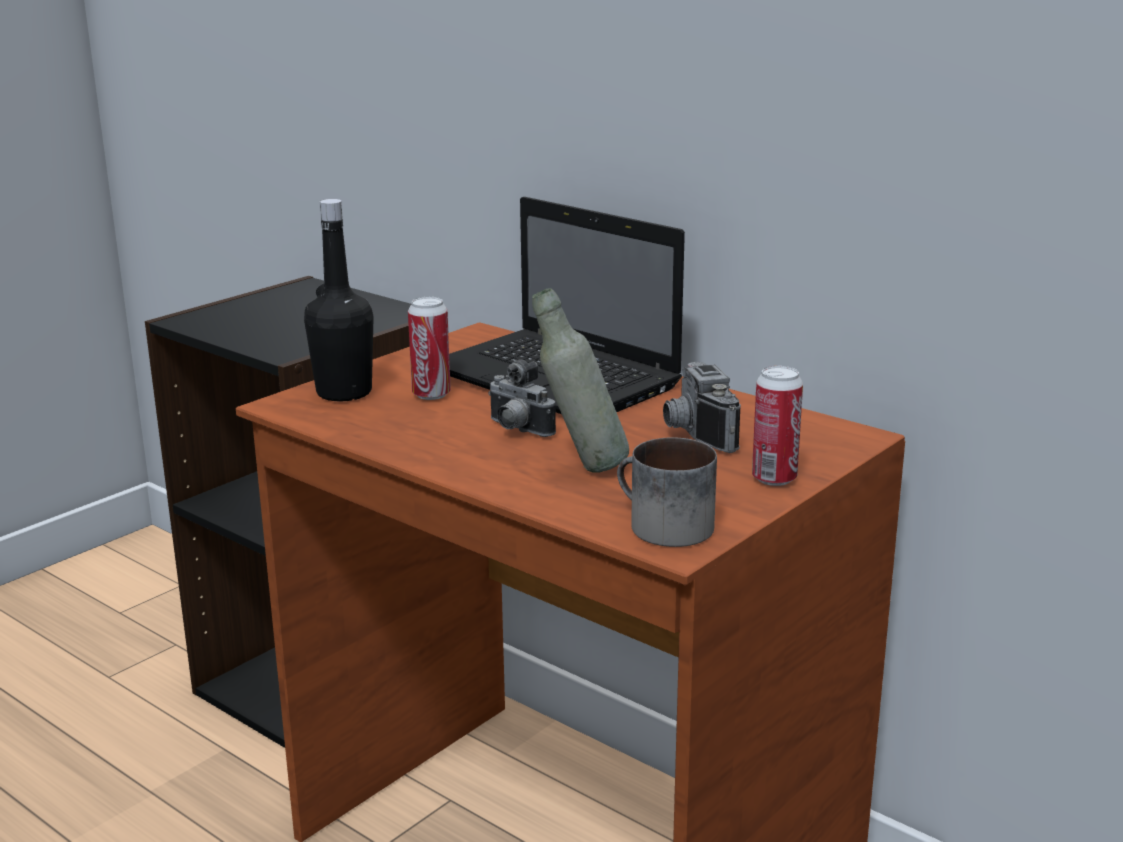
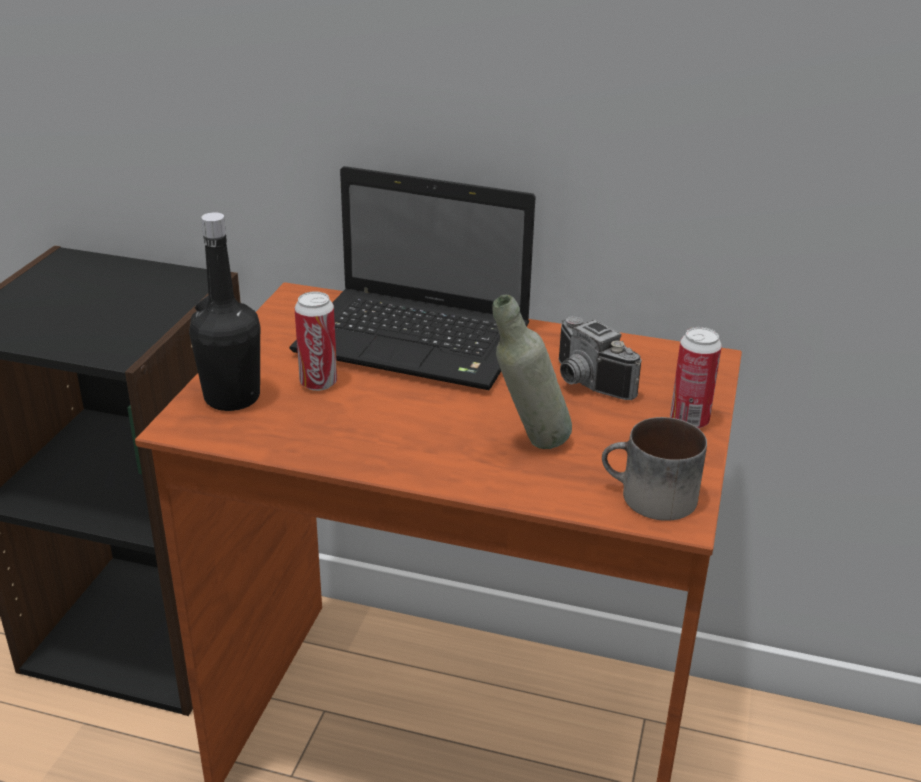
camera: 25 degrees left, 10 degrees up
camera [488,359,556,437] -> none

